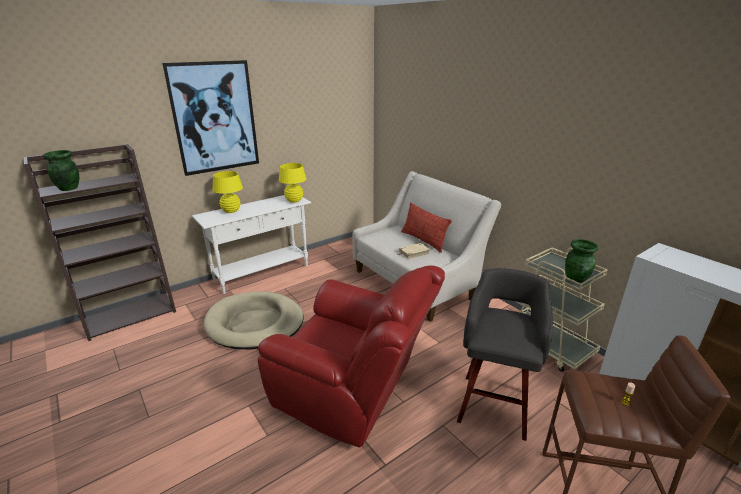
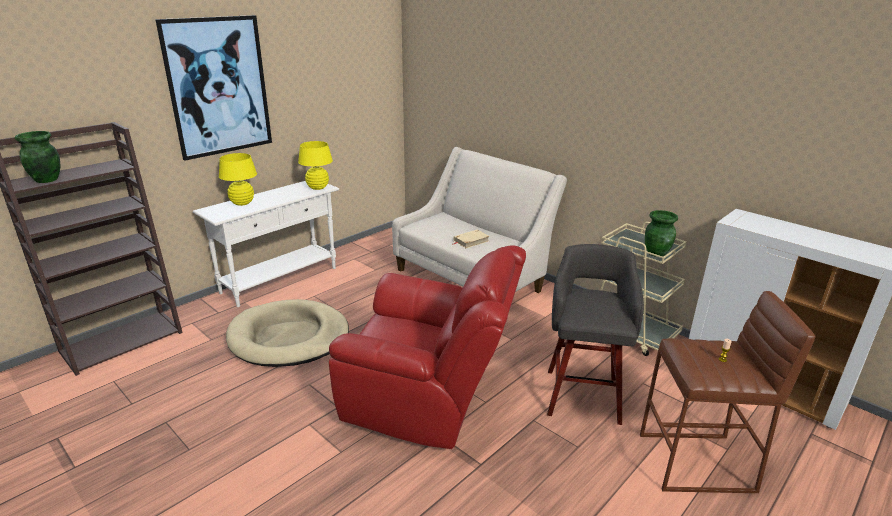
camera: 10 degrees left, 0 degrees up
pillow [401,203,452,253] -> none

